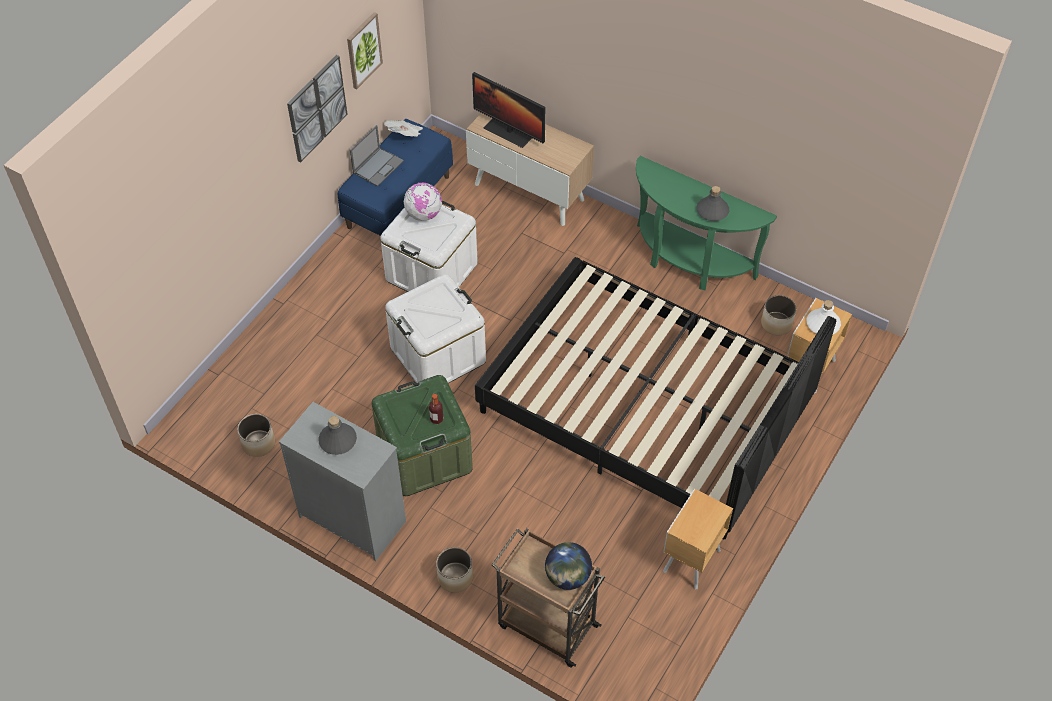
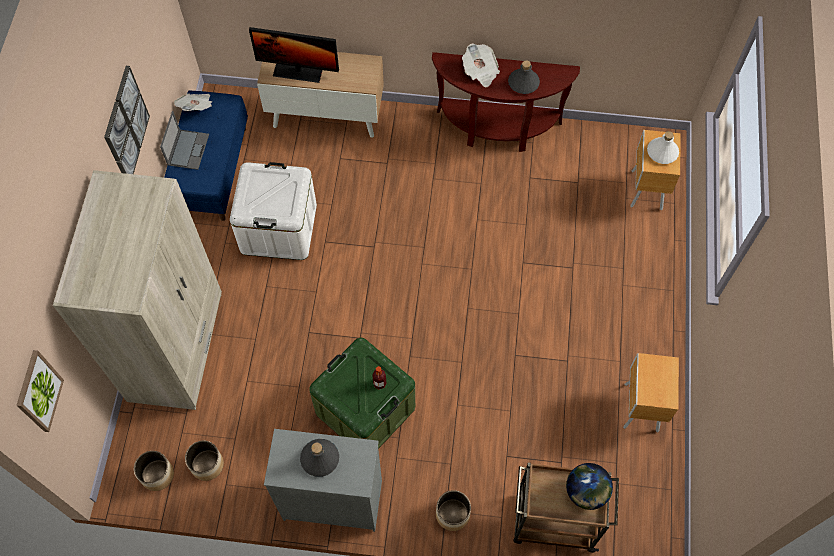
camera: 25 degrees left, 10 degrees up
picture [347,12,383,89] -> picture moved to [16,350,64,432]
white storage box [385,274,486,383] -> none
globe [404,182,442,221] -> none
black bed [475,257,836,539] -> none
green console table [636,156,777,290] -> brown console table [432,52,580,152]
planter [761,295,796,336] -> planter moved to [134,451,174,491]
none -> beige wardrobe [53,170,222,410]
none -> newspaper [462,43,500,87]

